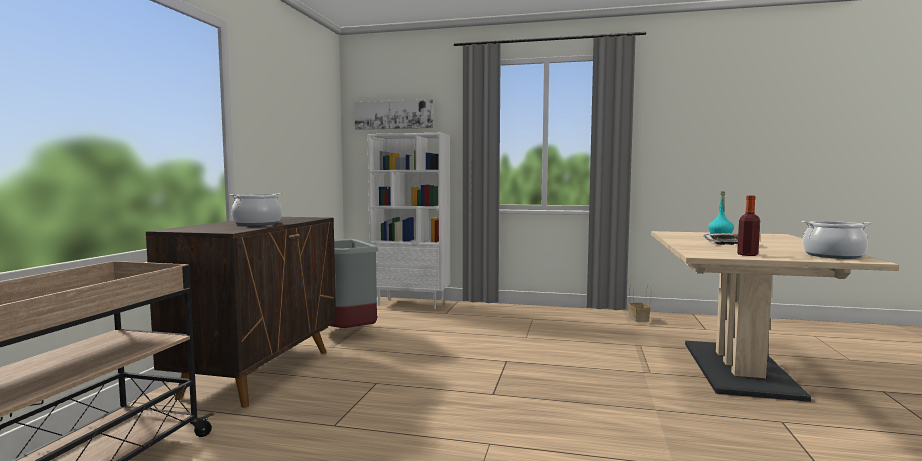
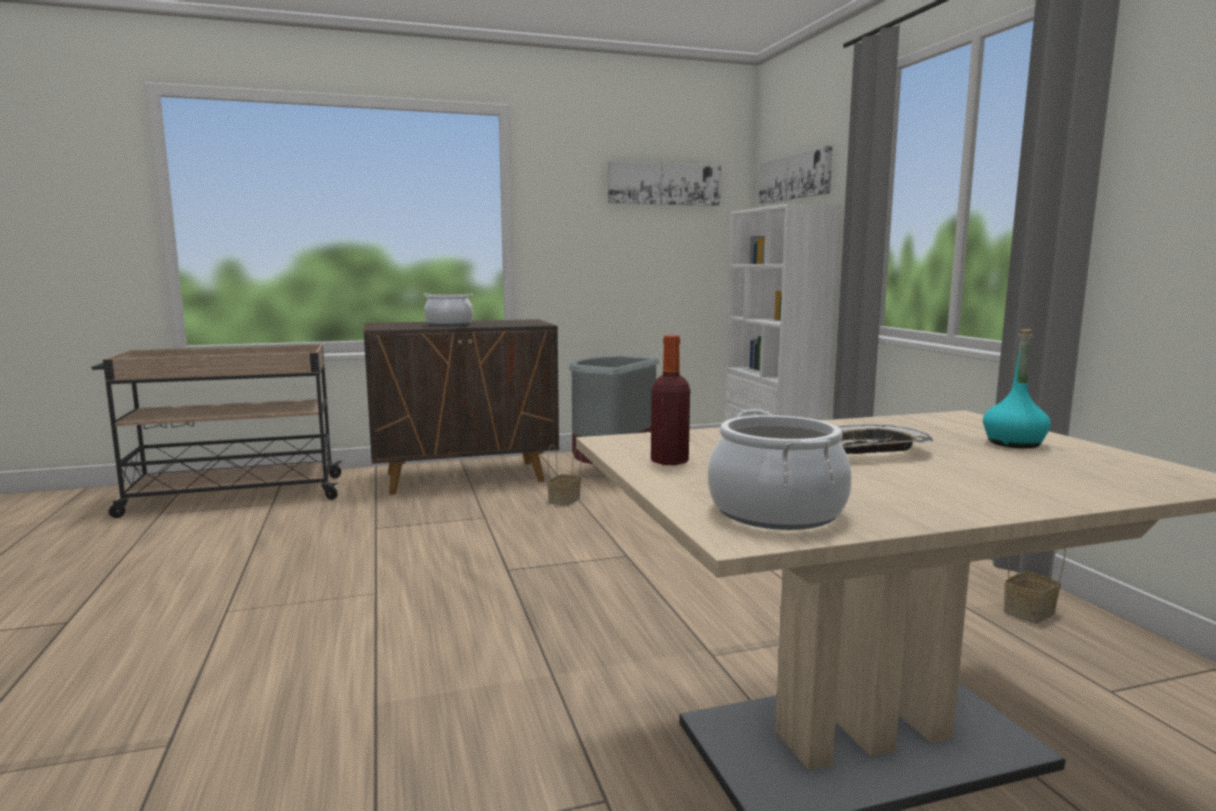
camera: 60 degrees right, 5 degrees up
none -> basket [547,444,581,506]
none -> picture [608,161,721,206]

